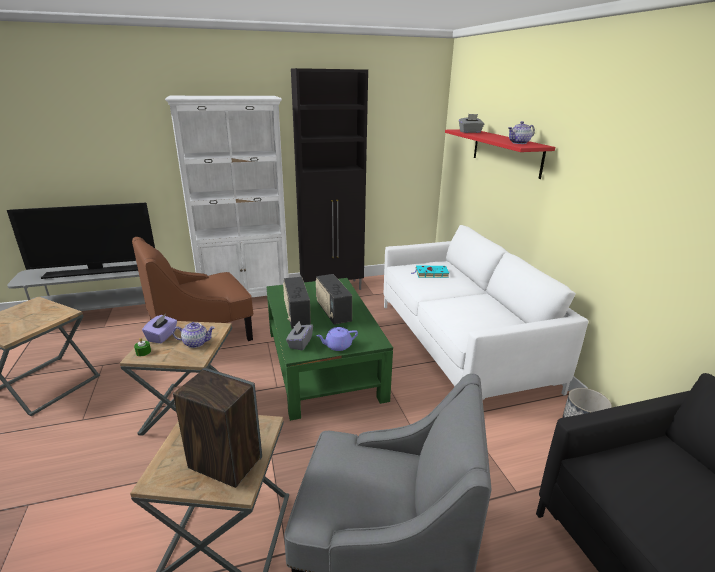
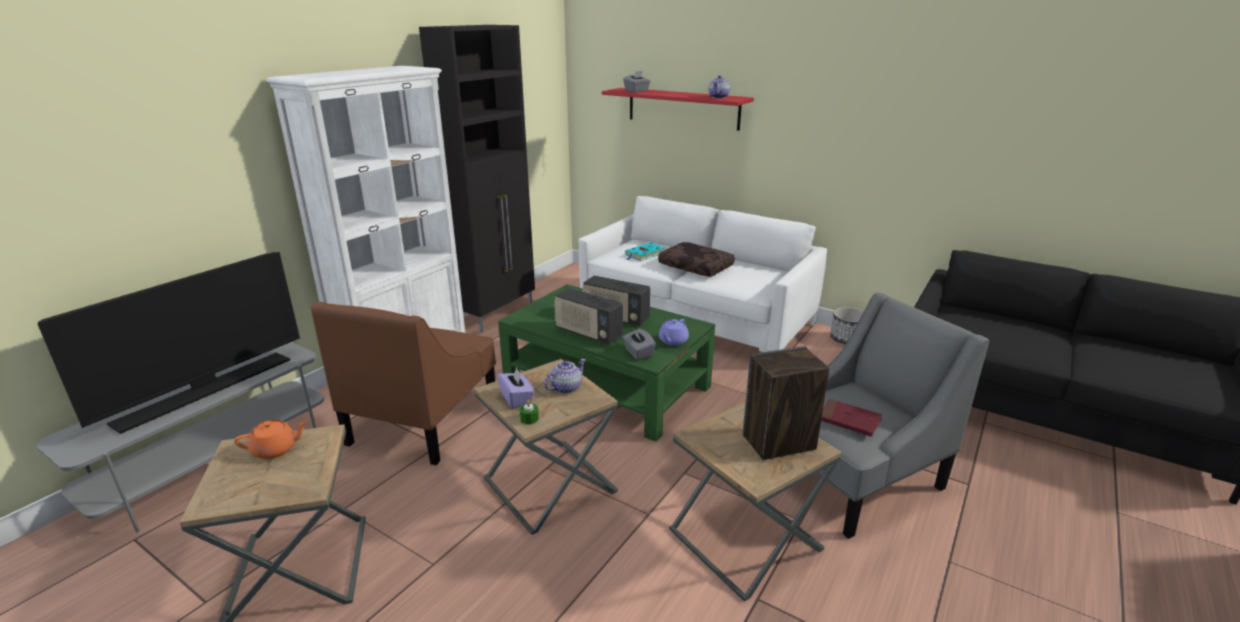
camera: 40 degrees left, 0 degrees up
none -> orange teapot [234,420,308,459]
none -> brown pillow [658,242,735,277]
none -> red book [821,399,882,437]

